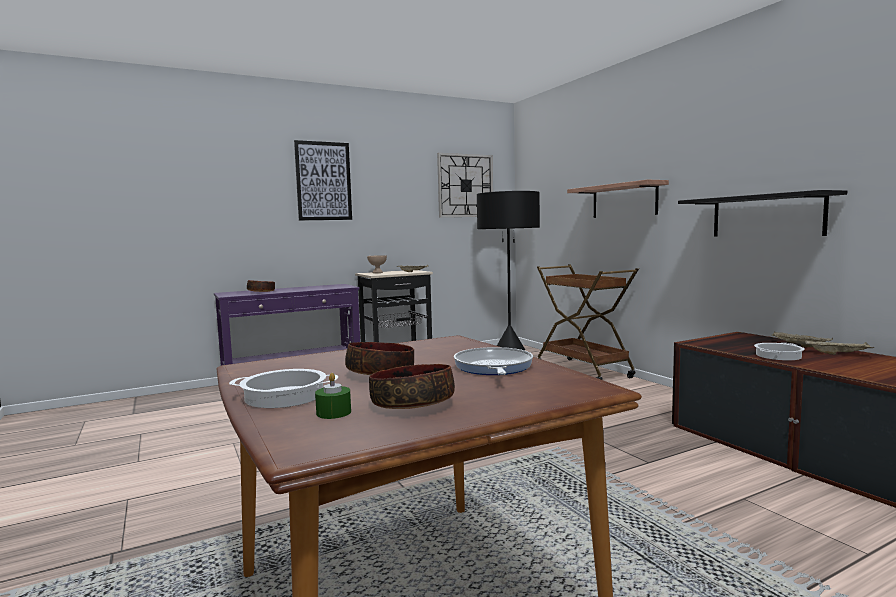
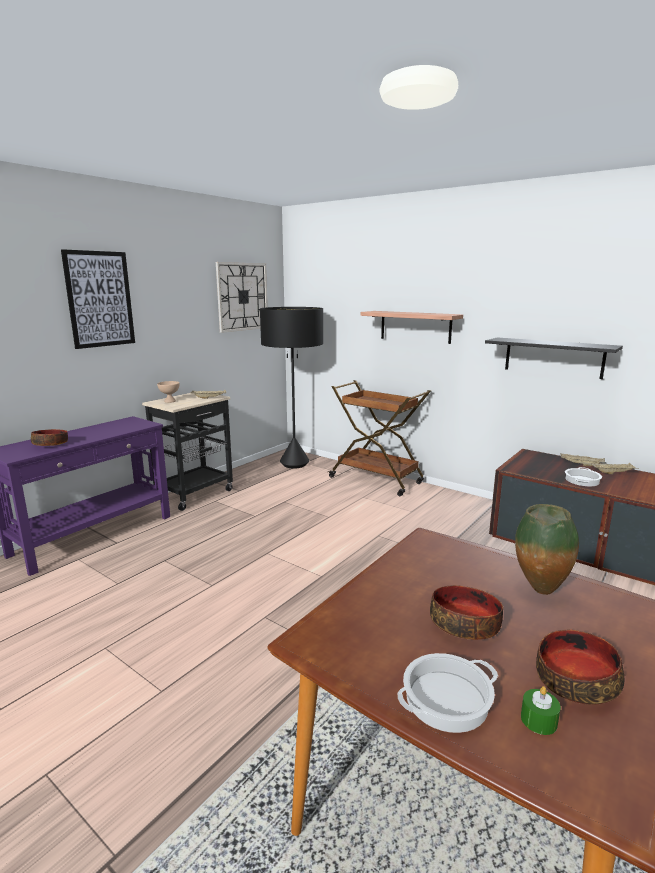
camera: 25 degrees left, 10 degrees up
frying pan [454,347,533,375] -> vase [515,504,579,595]

